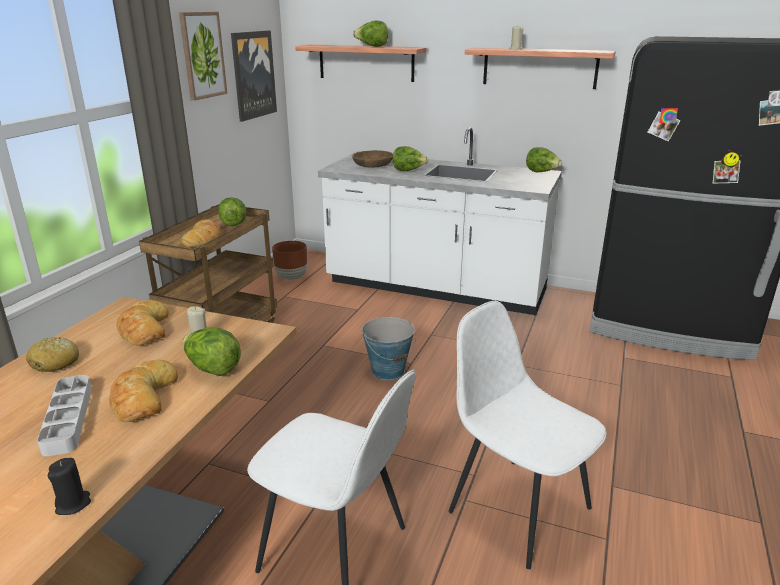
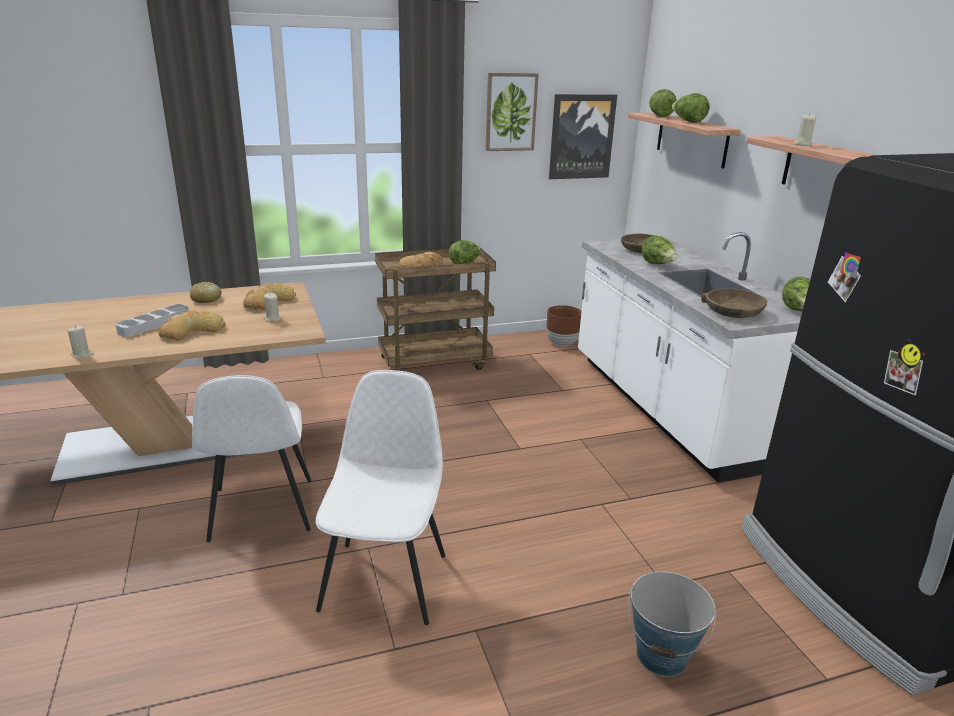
camera: 50 degrees right, 0 degrees up
black candle [48,458,91,515] -> beige candle [67,326,93,358]
lettuce [183,328,241,376] -> lettuce moved to [649,89,677,117]
bucket [362,317,416,380] -> bucket moved to [628,571,717,677]
none -> brown bowl [701,289,767,318]

